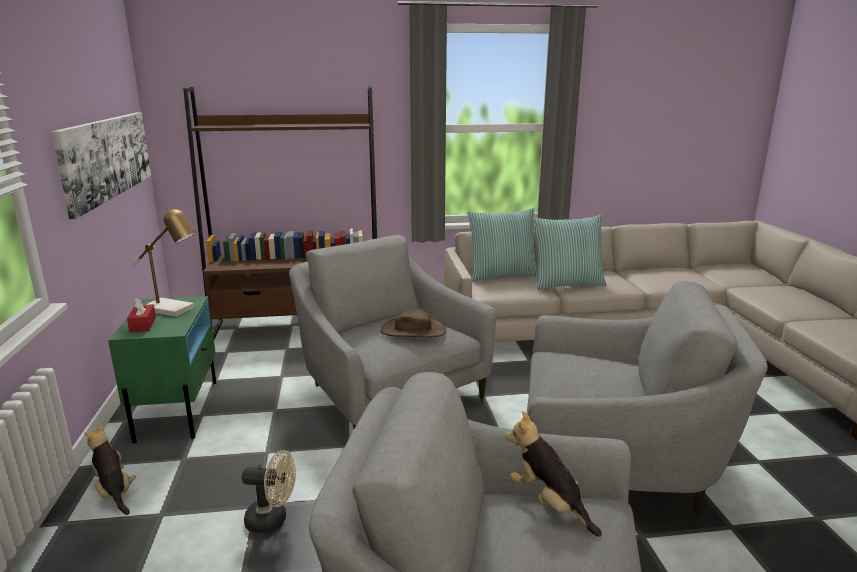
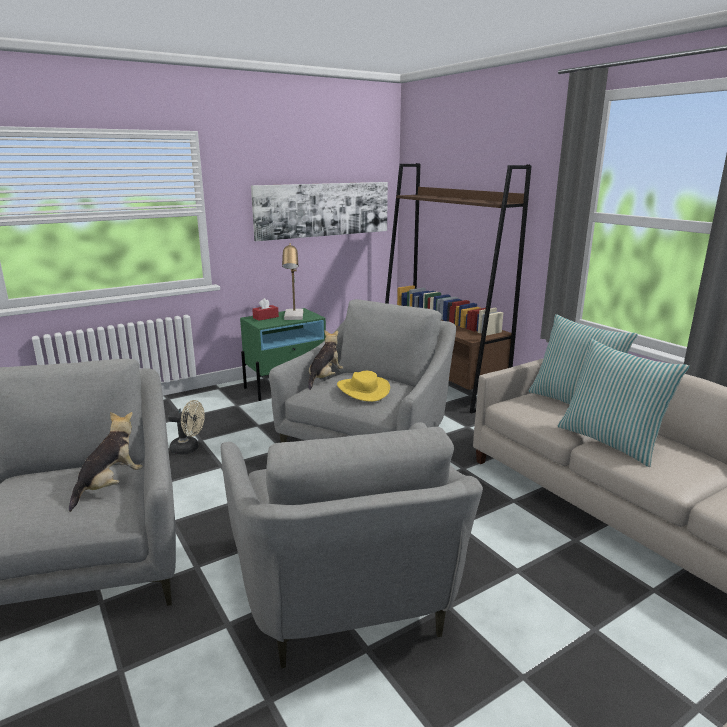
camera: 65 degrees right, 0 degrees up
plush toy [84,424,136,515] -> plush toy moved to [308,330,343,390]
beige fan [242,450,296,533] -> beige fan turned 60 degrees counterclockwise [168,400,205,455]
brown hat [380,309,446,337] -> yellow hat [337,371,390,402]

